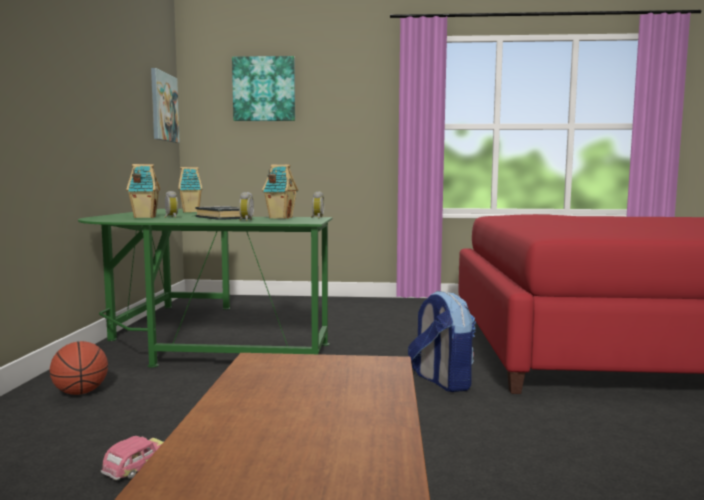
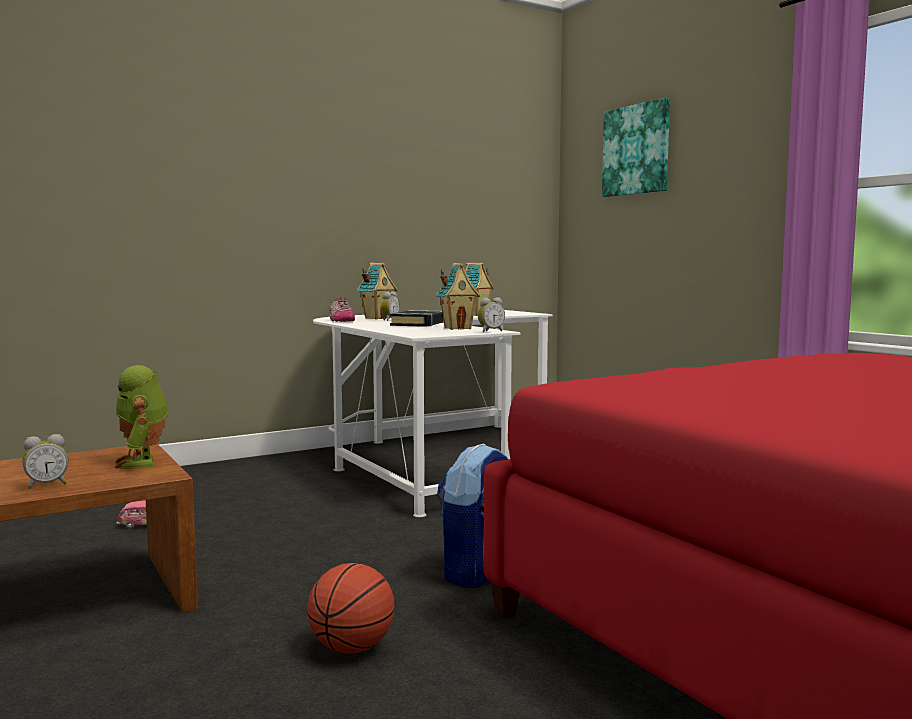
camera: 55 degrees right, 0 degrees up
basketball [50,341,108,395] -> basketball moved to [307,563,395,654]
green desk [78,209,333,368] -> white desk [313,310,553,518]
picture [151,68,180,143] -> none
alarm clock [239,192,254,221] -> alarm clock moved to [22,434,68,489]
none -> toy robot [114,365,169,469]
none -> shoe [329,297,355,322]

